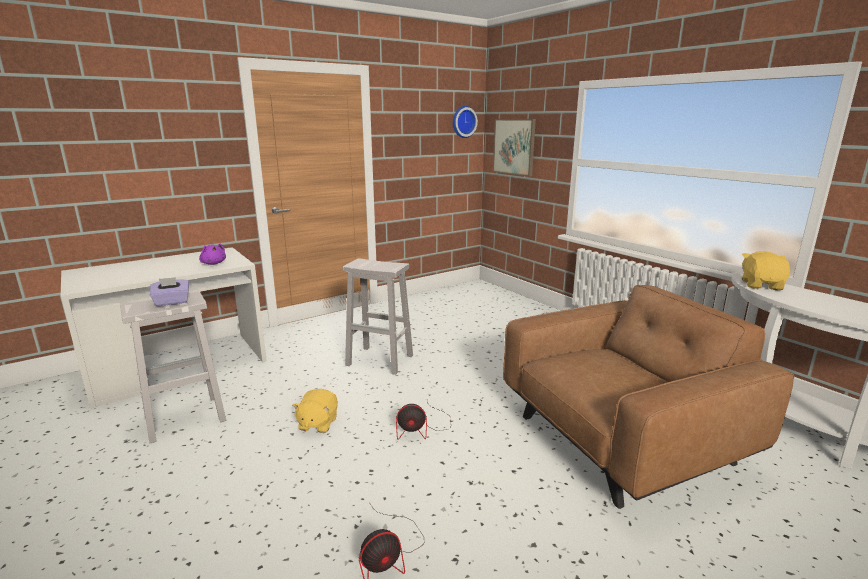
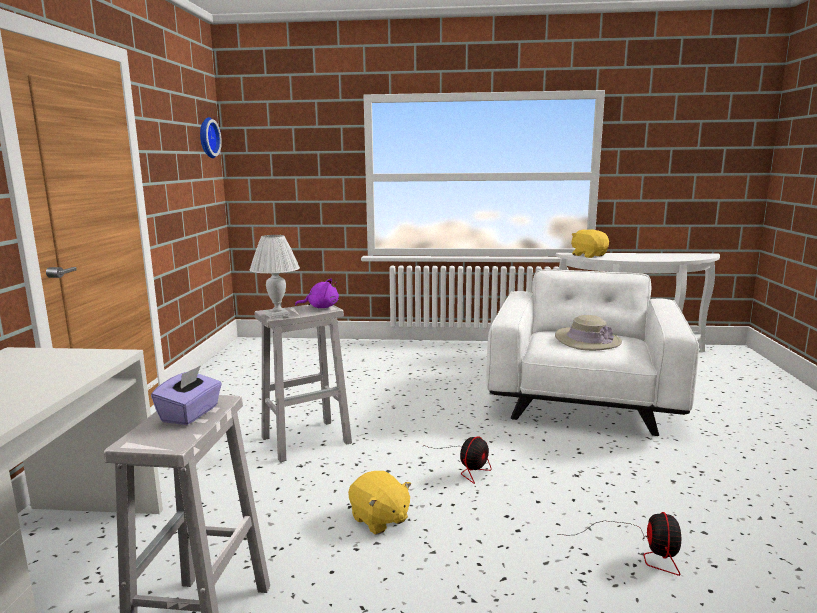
camera: 50 degrees left, 5 degrees down
purple plush toy [199,244,226,265] -> purple plush toy moved to [295,279,339,308]
picture [493,119,536,176] -> none
brown armchair [503,285,794,509] -> white armchair [486,269,699,436]
none -> white table lamp [250,235,300,319]
none -> beige hat [555,315,622,351]

